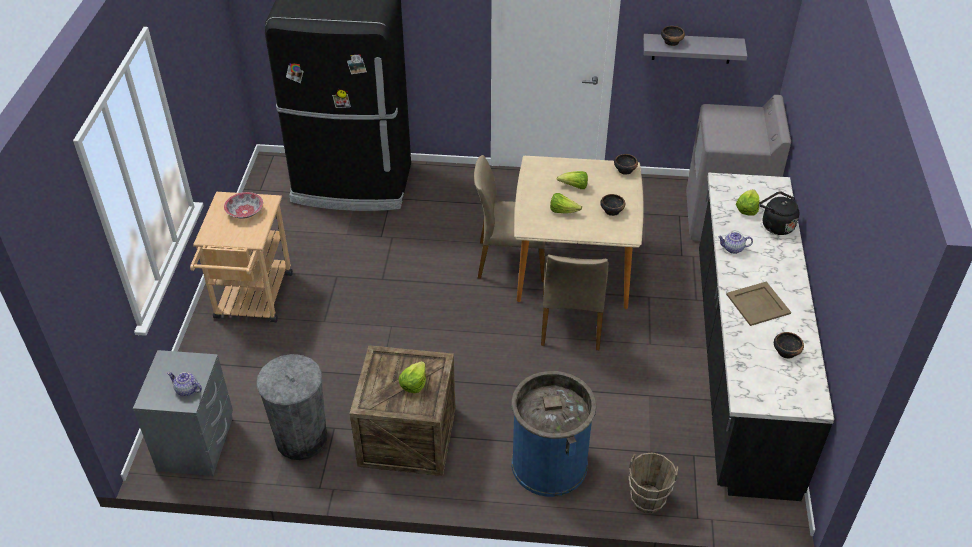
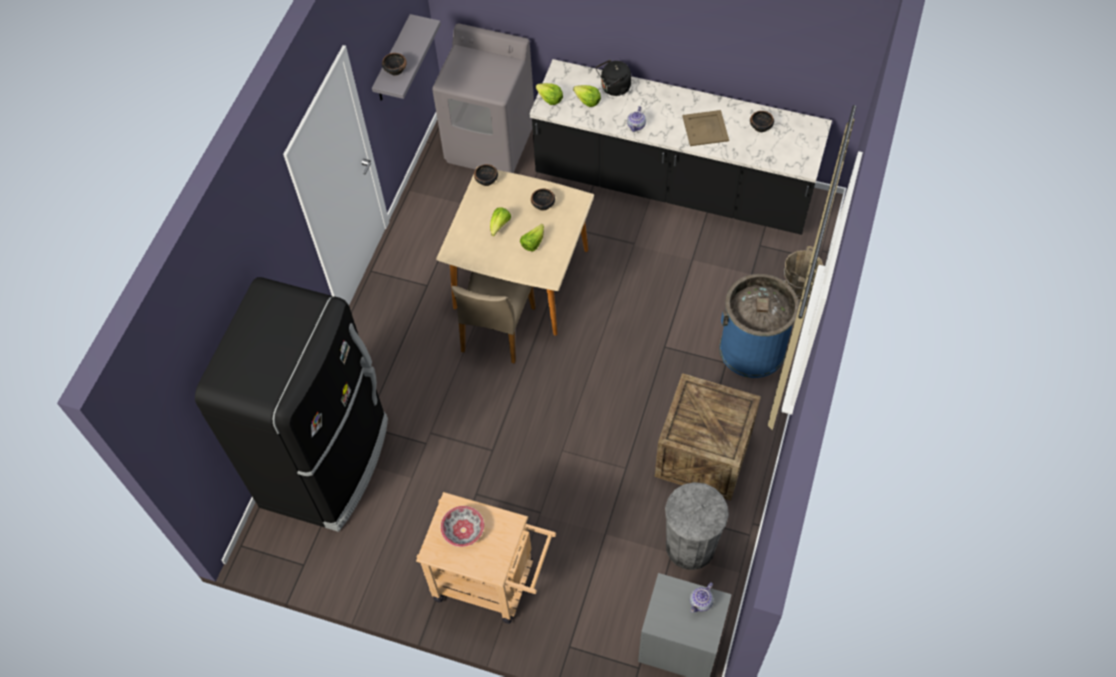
camera: 75 degrees left, 15 degrees up
lettuce [398,361,426,393] -> lettuce moved to [536,83,563,105]
beige chair [541,254,609,350] -> none

